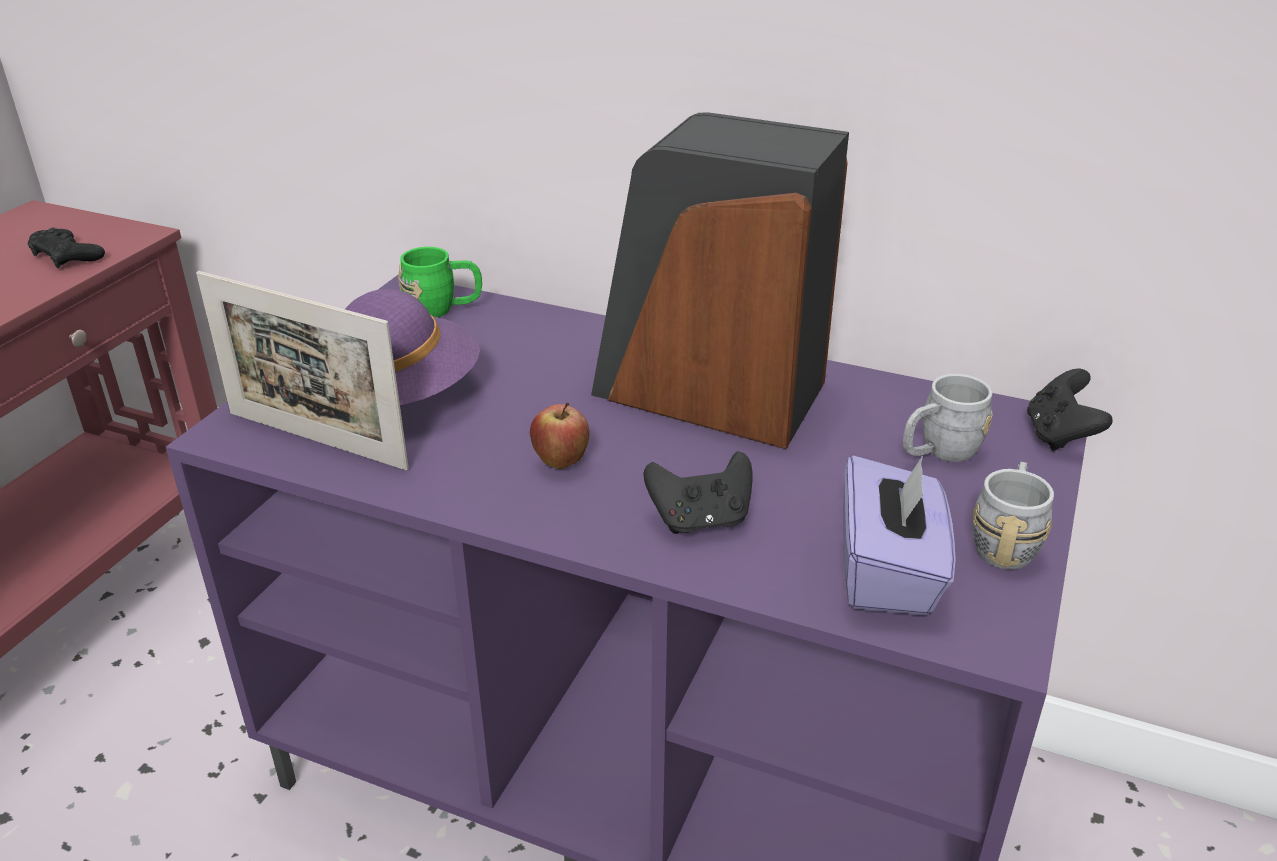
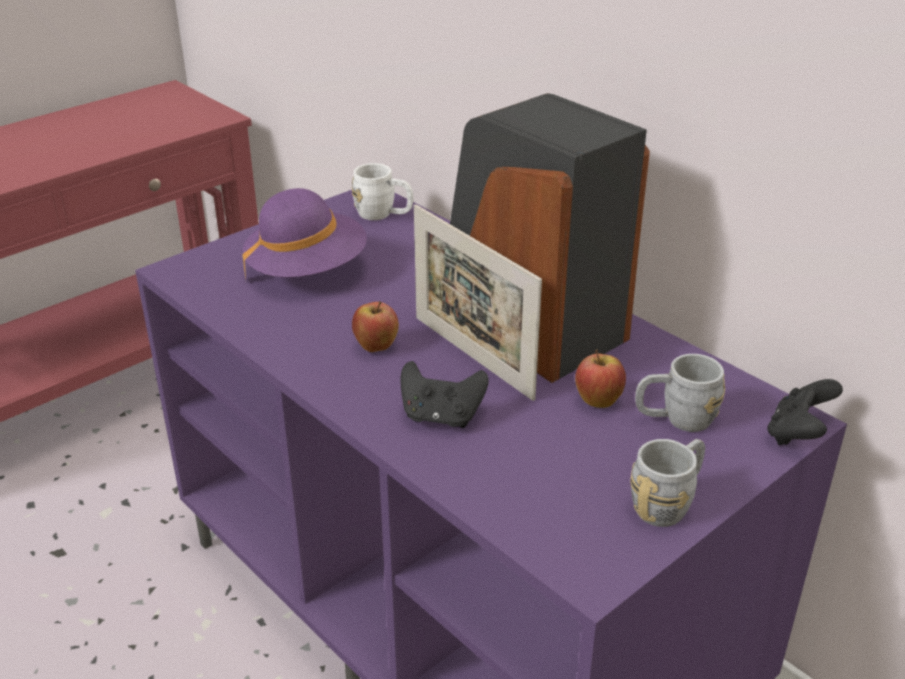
camera: 25 degrees right, 0 degrees up
black game controller [27,227,105,268] -> none
picture frame [196,271,409,471] -> picture frame moved to [414,204,542,401]
green mug [398,247,482,317] -> white mug [352,163,413,220]
purple tissue box [843,455,956,615] -> none
none -> apple [575,349,626,408]

